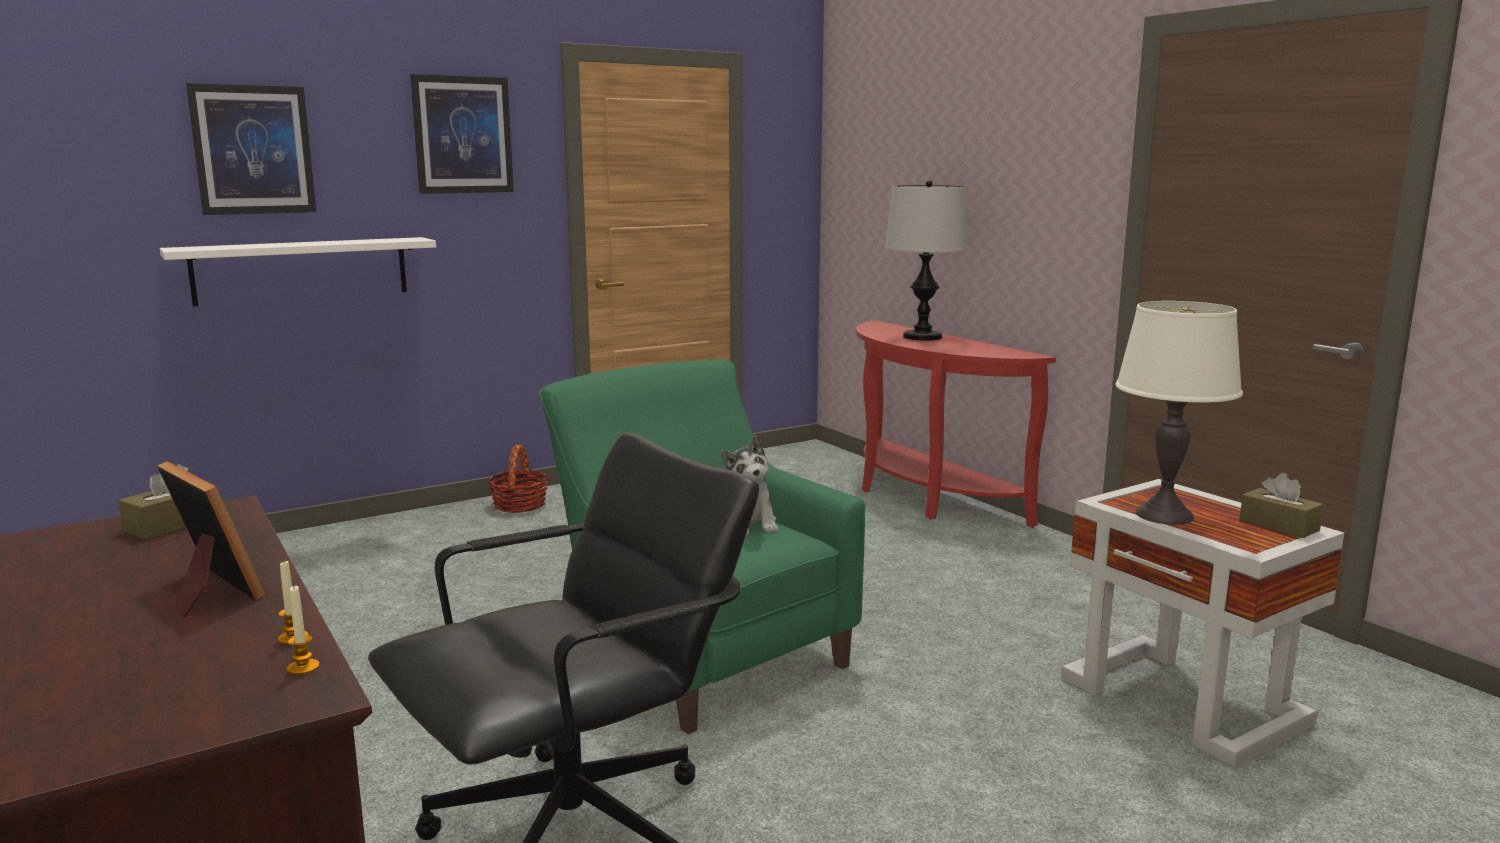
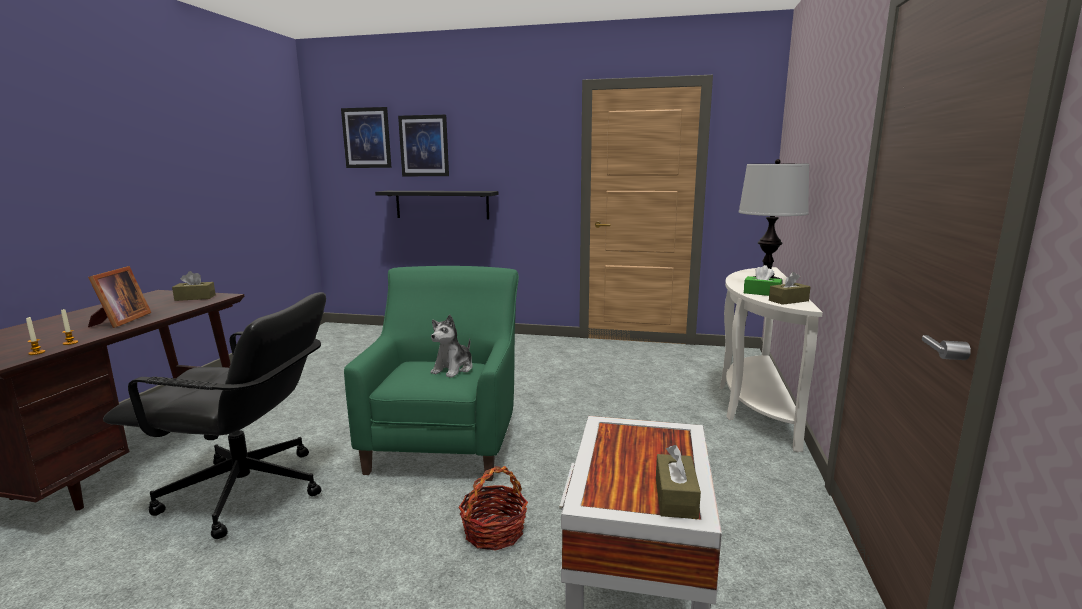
camera: 45 degrees right, 0 degrees up
white shelf [160,237,436,306] -> black shelf [375,191,499,219]
picture [410,74,514,194] -> picture moved to [341,107,391,168]
basket [487,445,549,513] -> basket moved to [458,466,528,551]
red console table [856,320,1056,528] -> white console table [719,267,823,452]
white table lamp [1115,301,1243,525] -> none
none -> green tissue box [744,265,782,296]
none -> brown tissue box [769,272,810,305]

